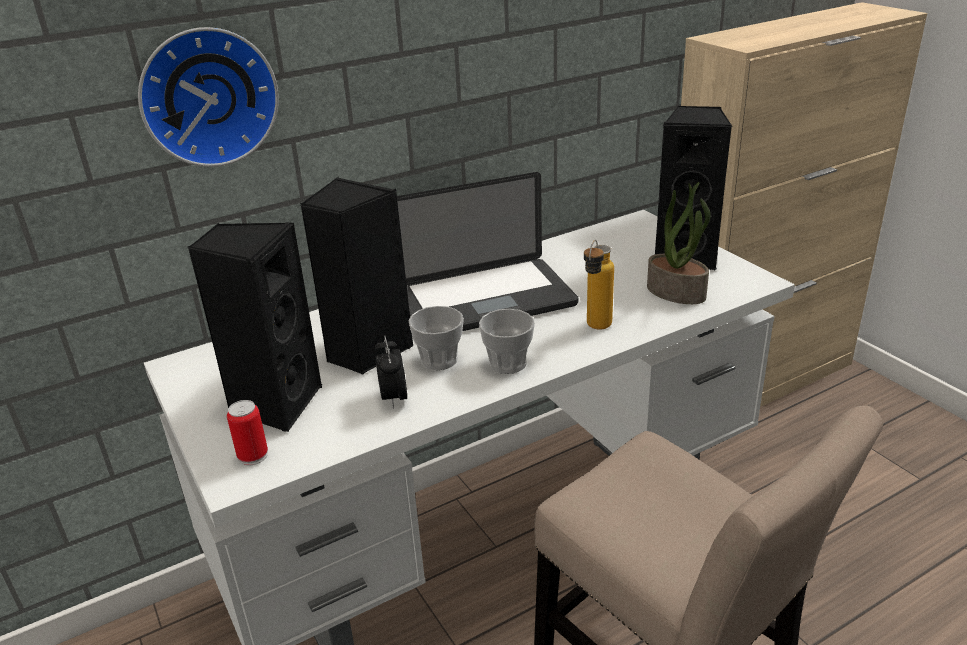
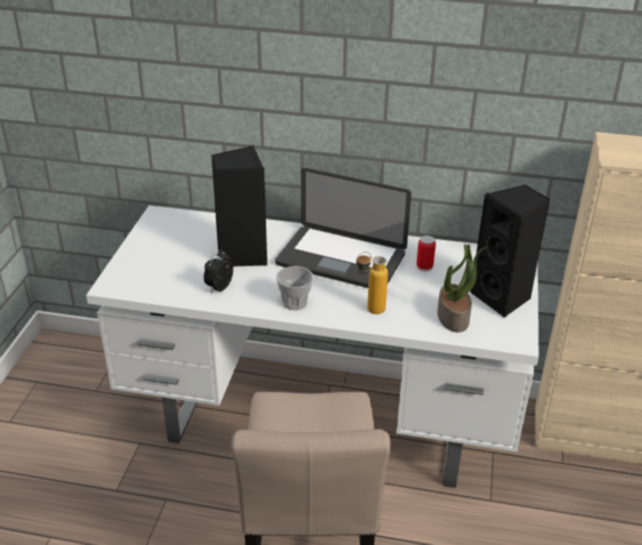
camera: 40 degrees right, 5 degrees up
wall clock [138,27,279,167] -> none
black speaker [187,222,322,432] -> none
can [227,400,268,465] -> can moved to [416,235,436,272]
cup [409,306,464,370] -> none

